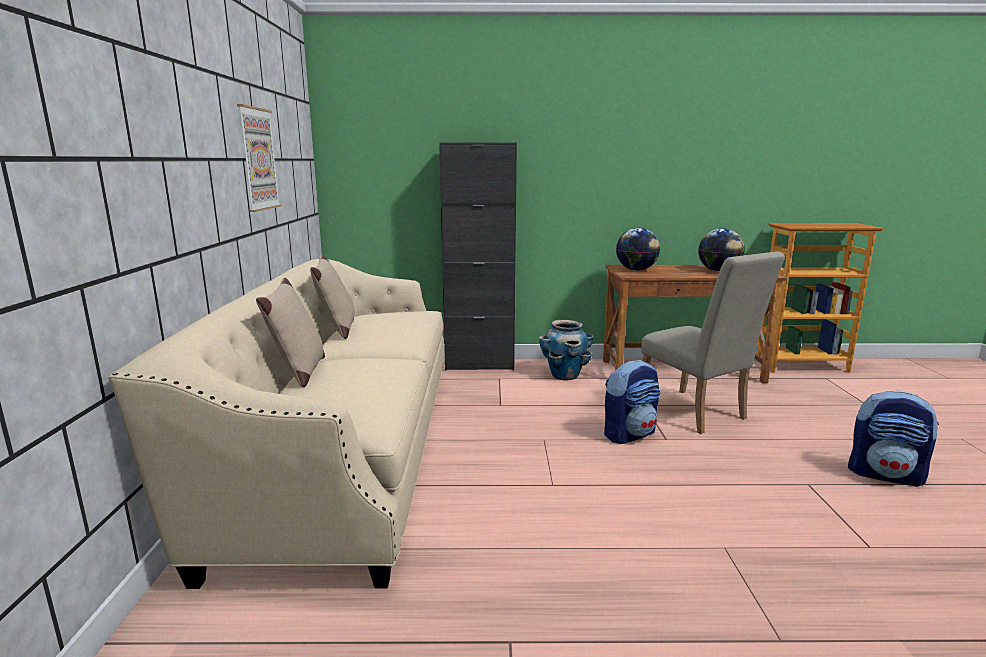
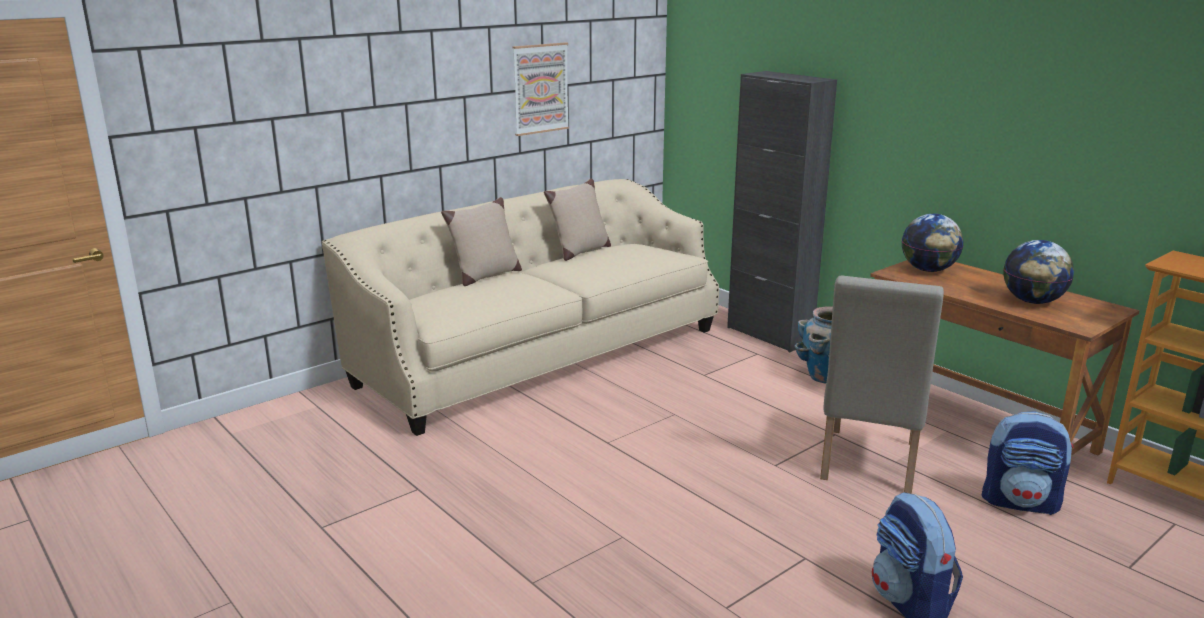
camera: 50 degrees right, 5 degrees up
backpack [604,360,660,444] -> backpack moved to [982,411,1074,515]

